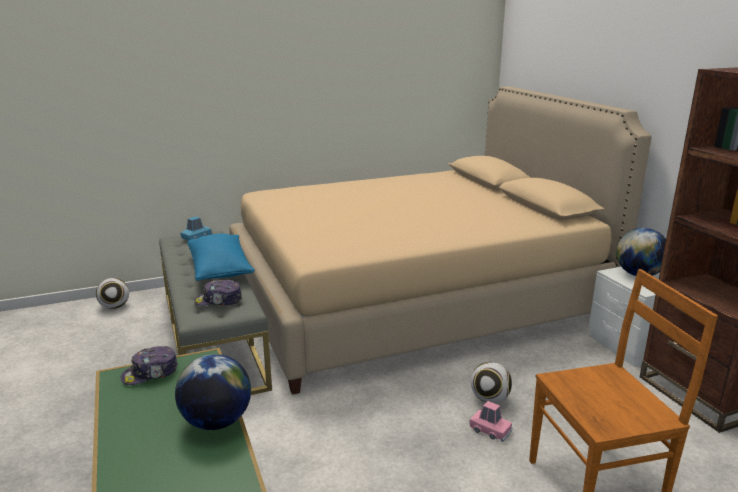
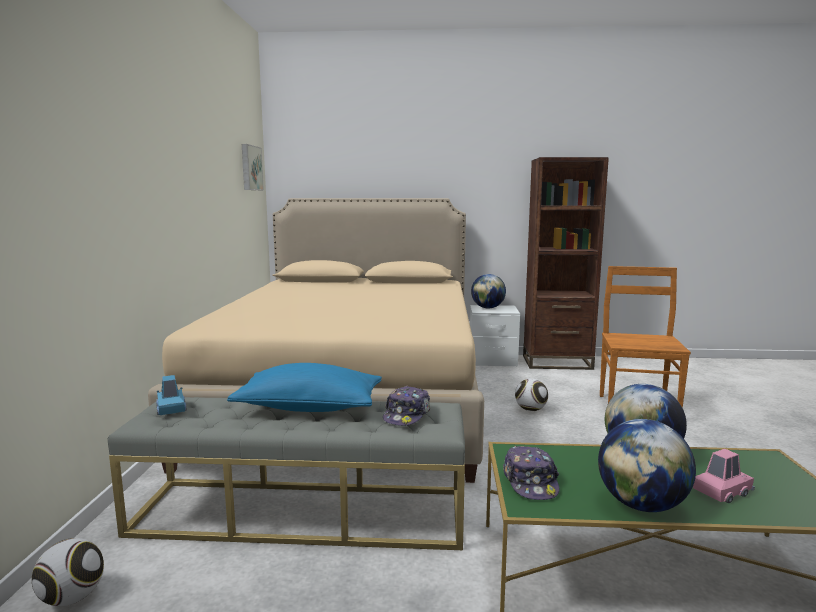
camera: 65 degrees left, 10 degrees down
pink toy car [469,401,513,442] -> pink toy car moved to [693,449,755,503]
none -> picture [242,144,264,190]
none -> globe [598,419,696,512]

